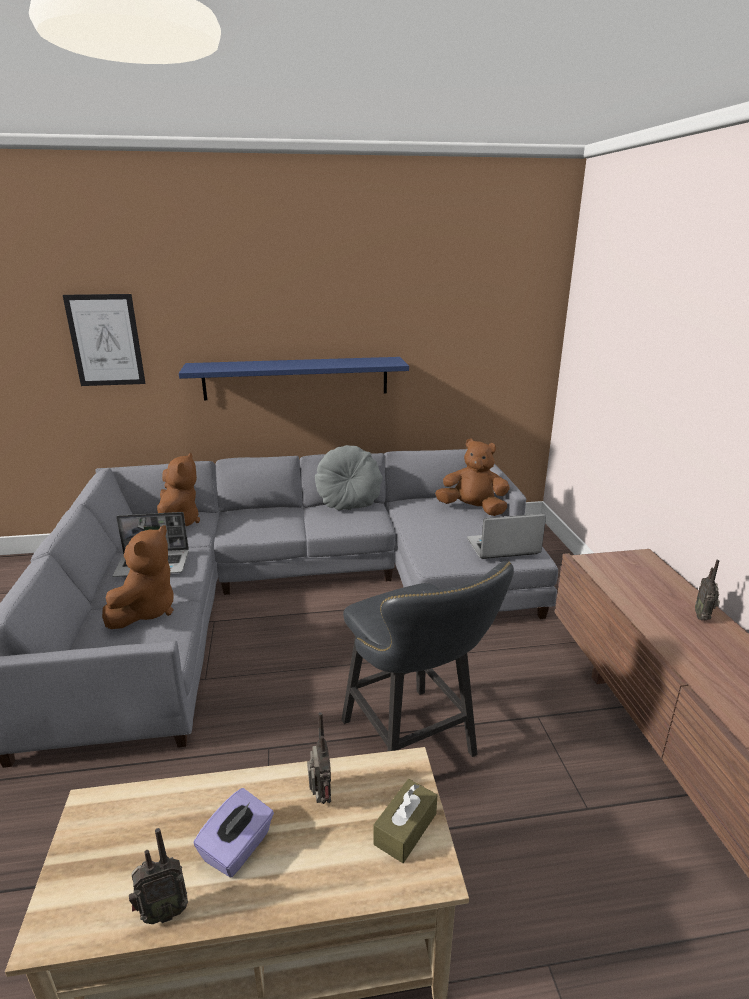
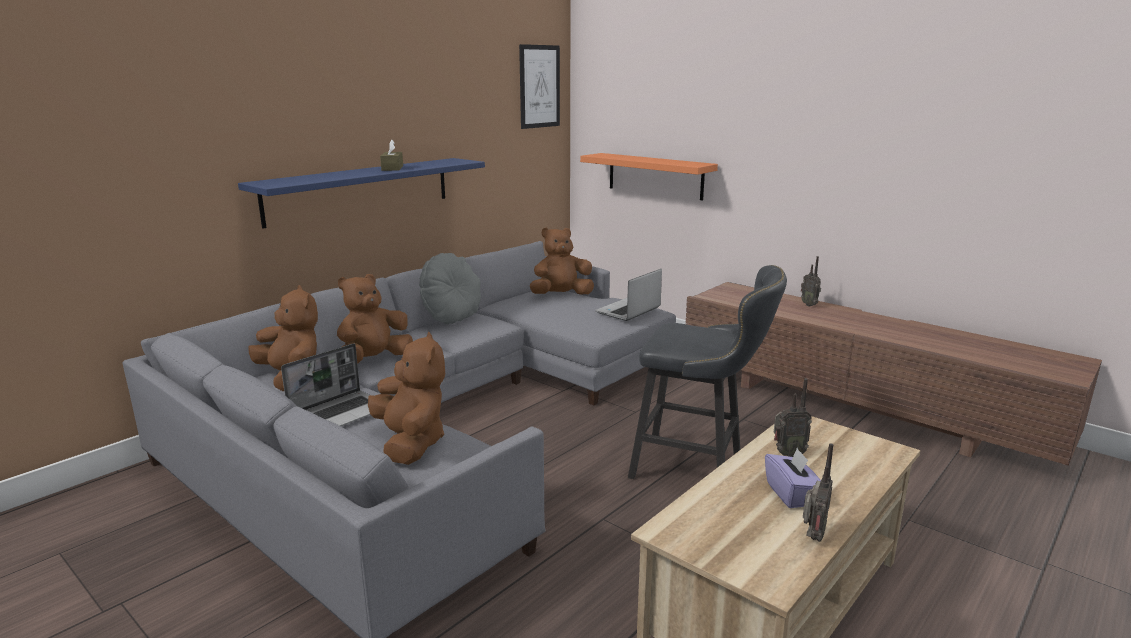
camera: 40 degrees left, 5 degrees down
picture [63,294,145,386] -> picture moved to [519,44,560,129]
radio [307,712,331,804] -> radio turned 135 degrees clockwise [774,378,812,457]
brown tissue box [373,779,437,863] -> brown tissue box moved to [380,140,403,171]
none -> brown plush toy [337,274,413,363]
none -> orange shelf [580,153,718,201]

